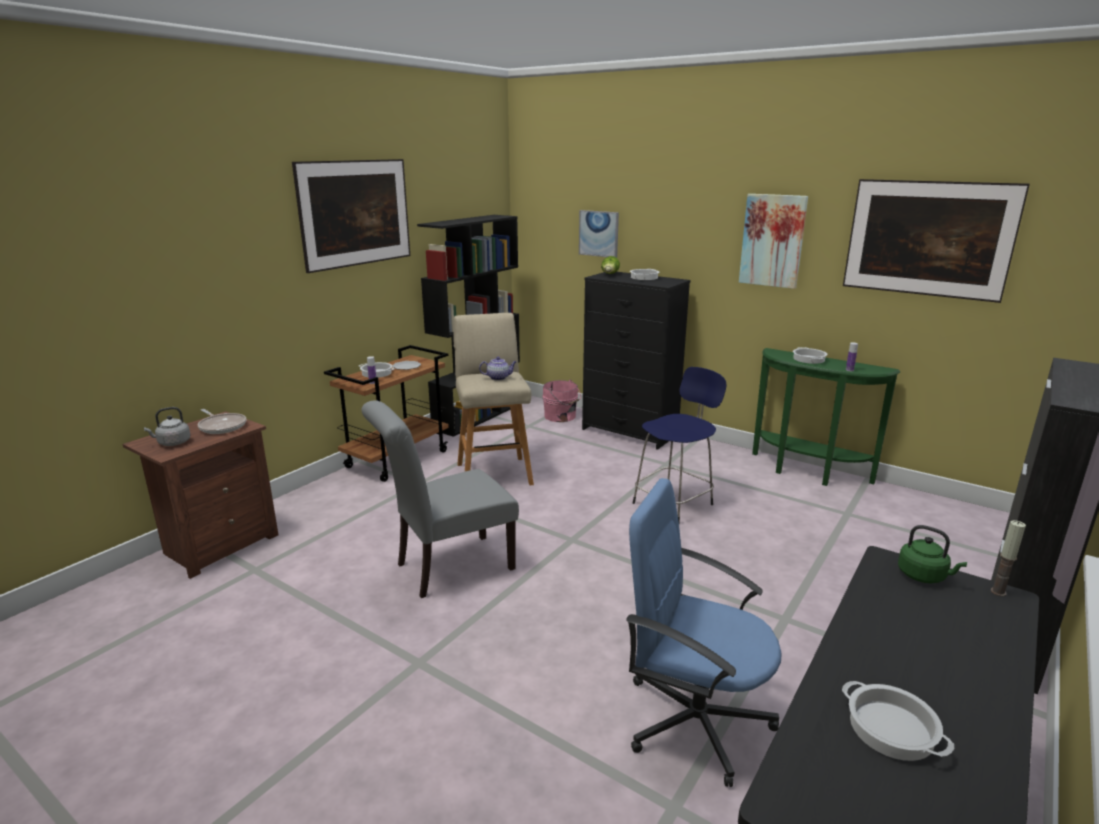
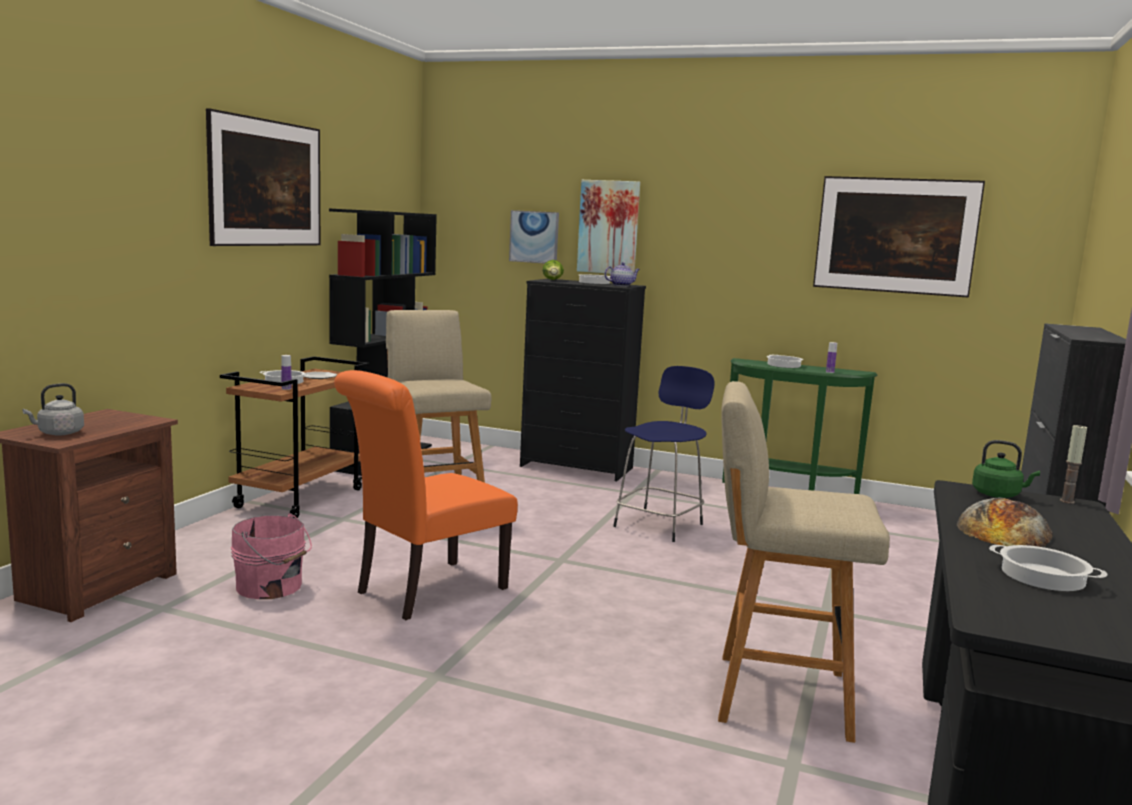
camera: 15 degrees left, 10 degrees down
frying pan [198,409,246,434] -> none
grey chair [361,400,519,598] -> orange chair [334,370,518,620]
teapot [479,357,517,380] -> teapot moved to [604,262,640,286]
pink bucket [542,380,581,422] -> pink bucket moved to [231,513,312,599]
blue office chair [626,478,782,787] -> beige stool [718,381,890,743]
picture [739,194,808,289] -> picture moved to [577,180,640,274]
none -> bread [957,498,1053,547]

